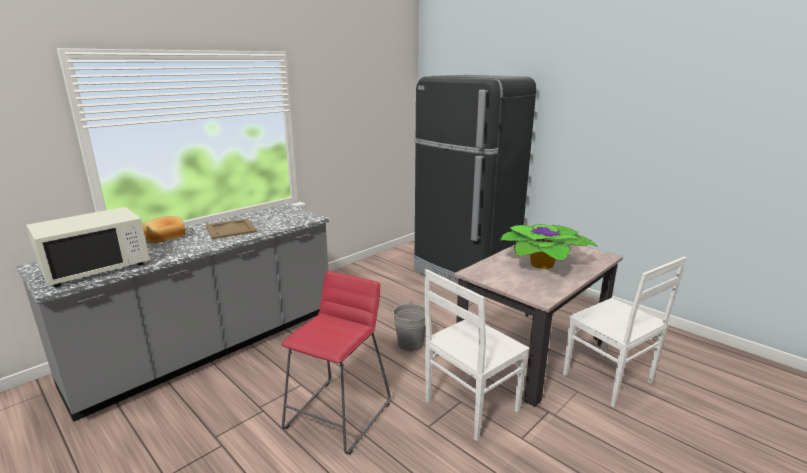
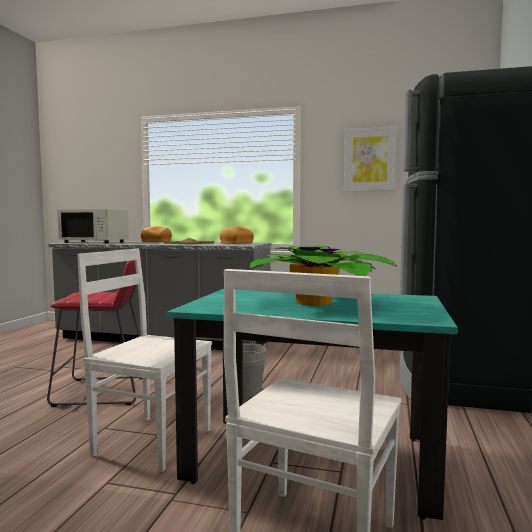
camera: 60 degrees right, 15 degrees down
beige dining table [454,244,623,407] -> turquoise dining table [167,289,458,520]
none -> bread [220,227,254,244]
none -> picture [344,126,397,192]

